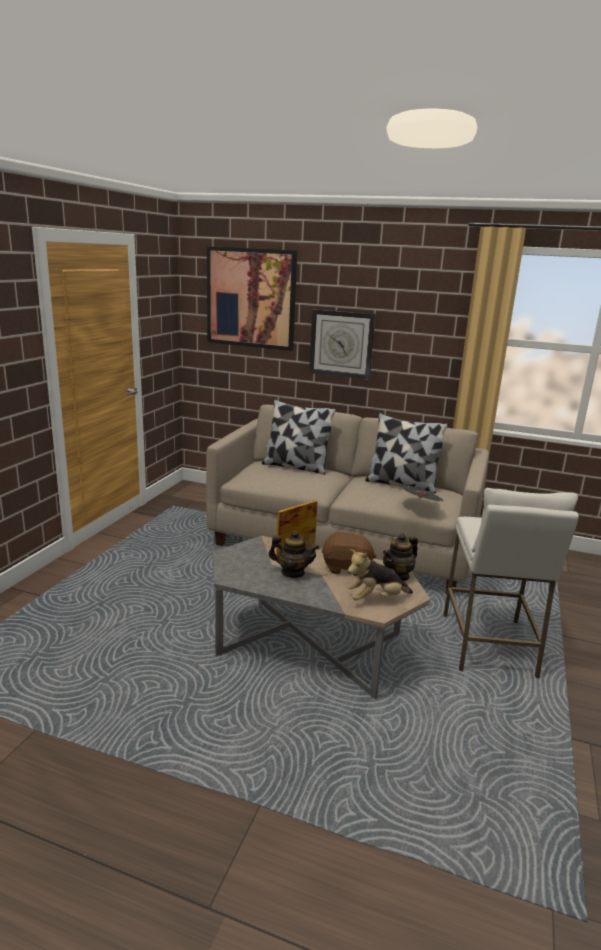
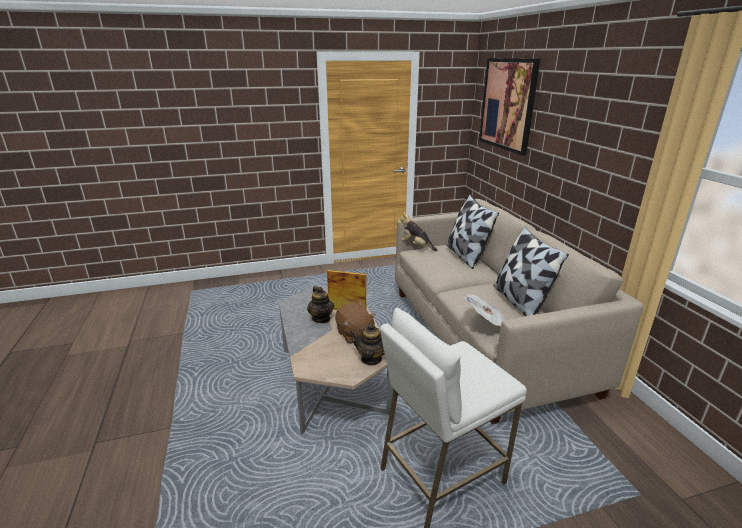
camera: 55 degrees right, 5 degrees up
wall clock [309,309,376,380] -> none
plush toy [348,549,413,600] -> plush toy moved to [397,212,438,251]

